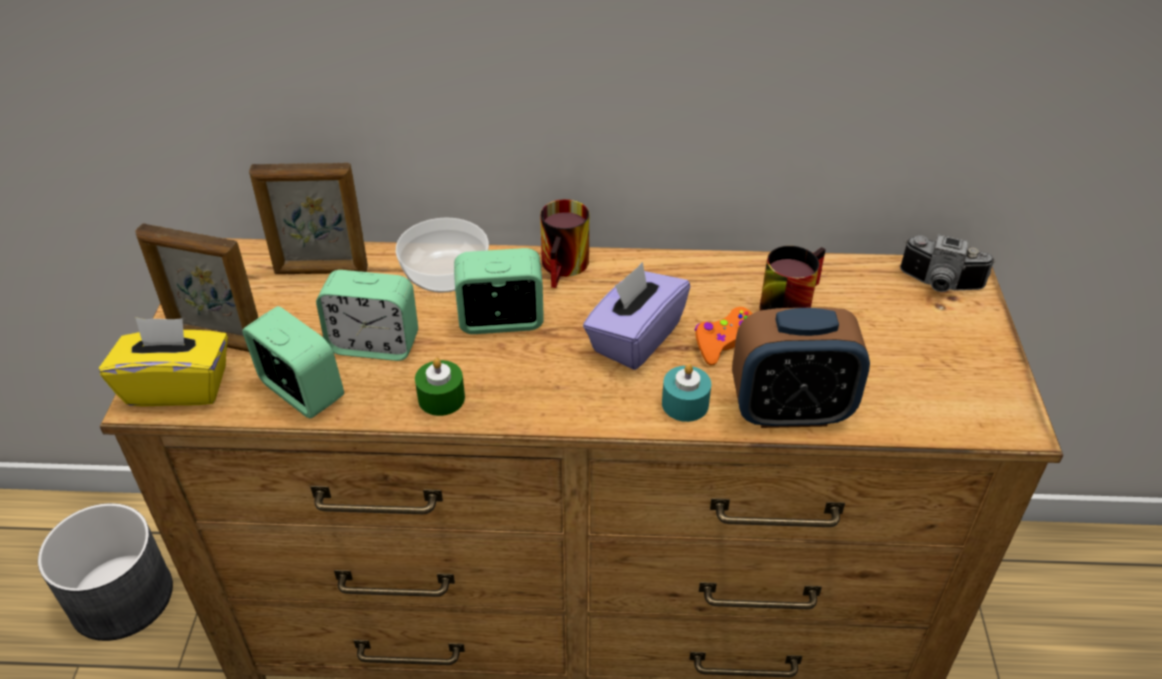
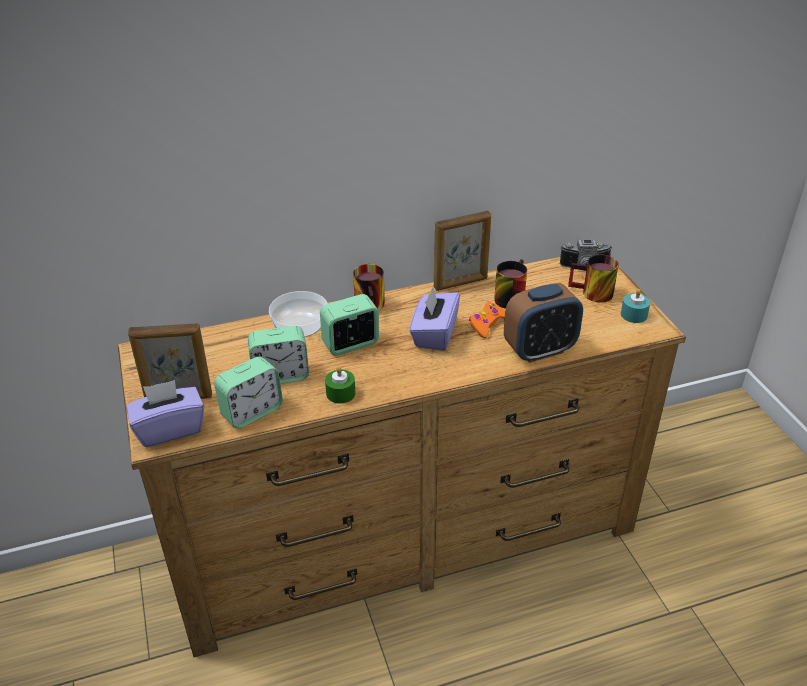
camera: 20 degrees left, 5 degrees down
grey planter [38,503,173,641] -> none
yellow tissue box [99,317,228,407] -> purple tissue box [126,380,204,447]
alarm clock [242,306,344,418] -> alarm clock turned 120 degrees clockwise [214,356,283,428]
picture frame [249,163,368,274] -> picture frame moved to [434,211,491,291]
turquoise candle [662,364,711,422] -> turquoise candle moved to [621,289,650,323]
none -> mug [568,255,619,303]

